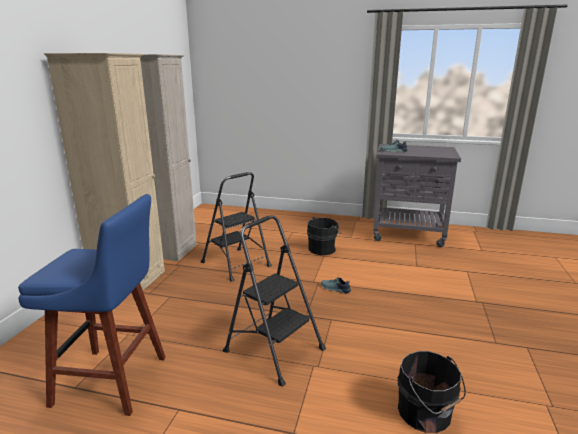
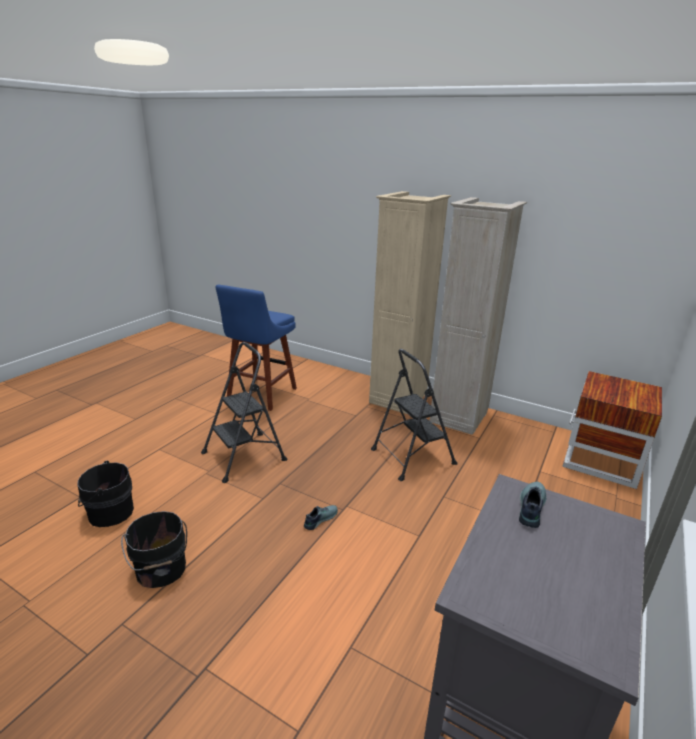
camera: 105 degrees right, 5 degrees up
black bucket [307,217,342,256] -> black bucket moved to [121,511,187,588]
none -> nightstand [562,371,662,489]

